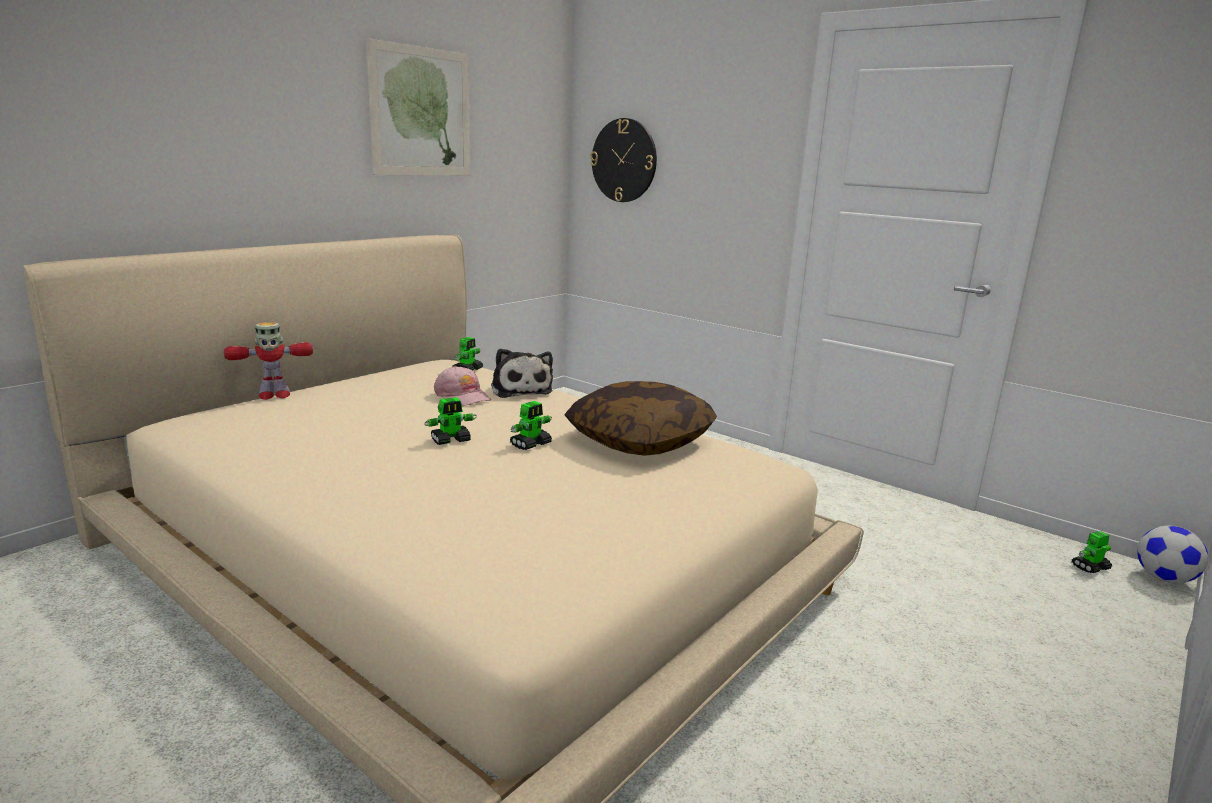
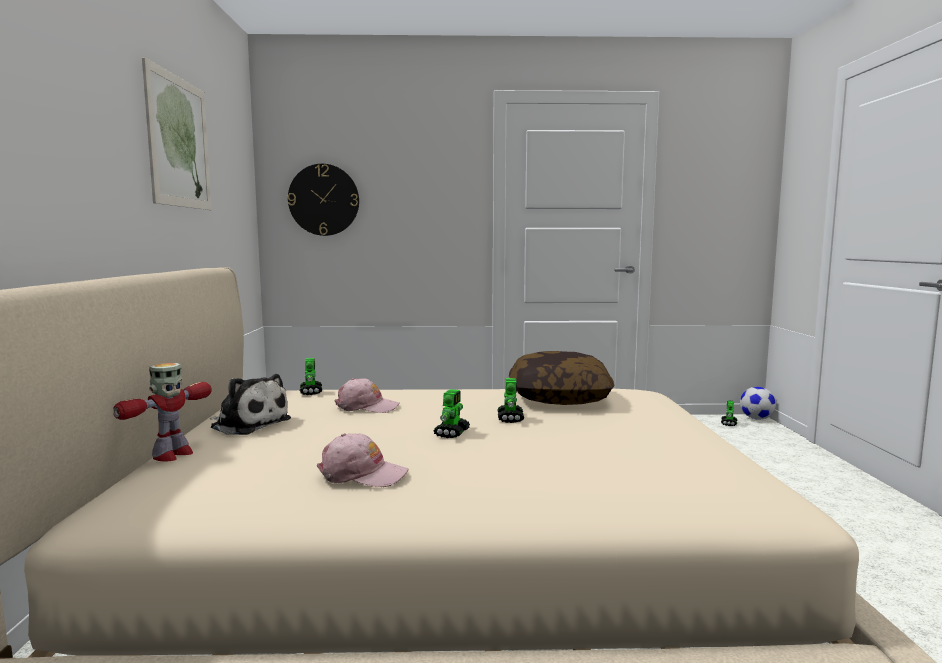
camera: 40 degrees left, 10 degrees down
plush toy [491,348,553,398] -> plush toy moved to [210,374,291,435]
none -> pink cap [317,433,409,487]

